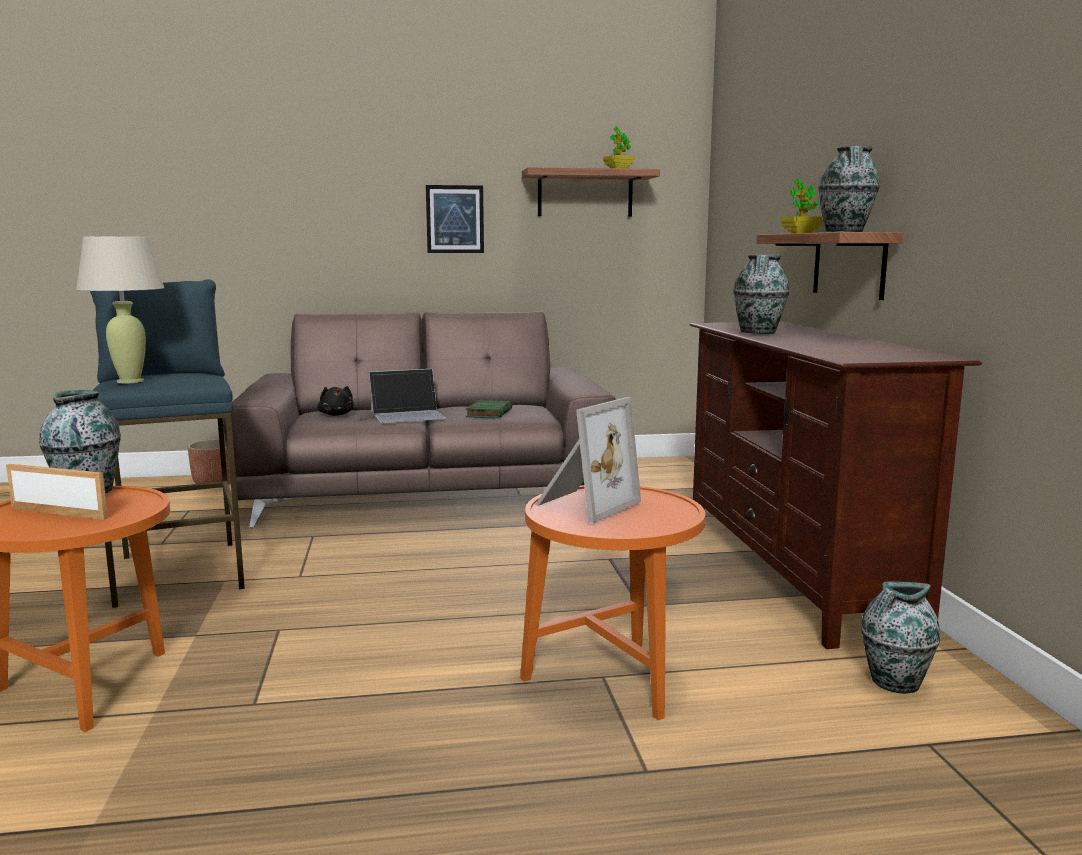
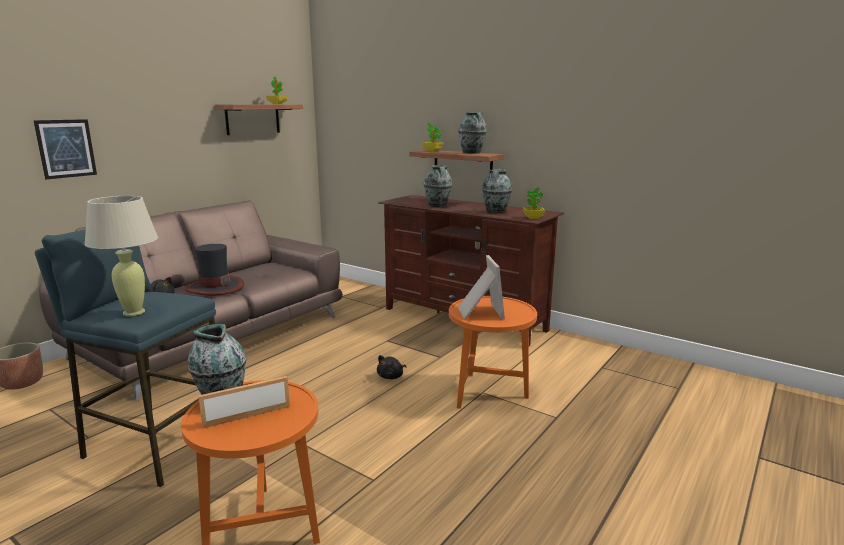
camera: 45 degrees left, 5 degrees up
laptop [369,369,447,423] -> hat [185,244,244,295]
picture [426,185,484,253] -> picture moved to [33,119,97,179]
green book [466,400,512,419] -> none
vase [861,581,940,694] -> vase moved to [482,169,512,214]
none -> black plush toy [377,355,407,379]
none -> potted plant [523,186,545,219]

